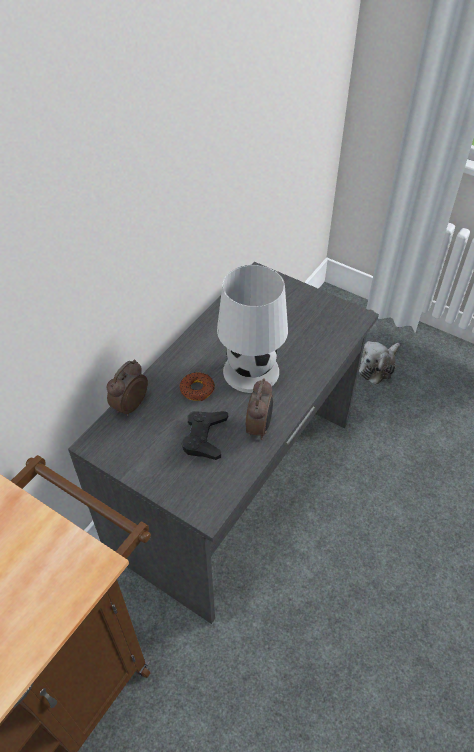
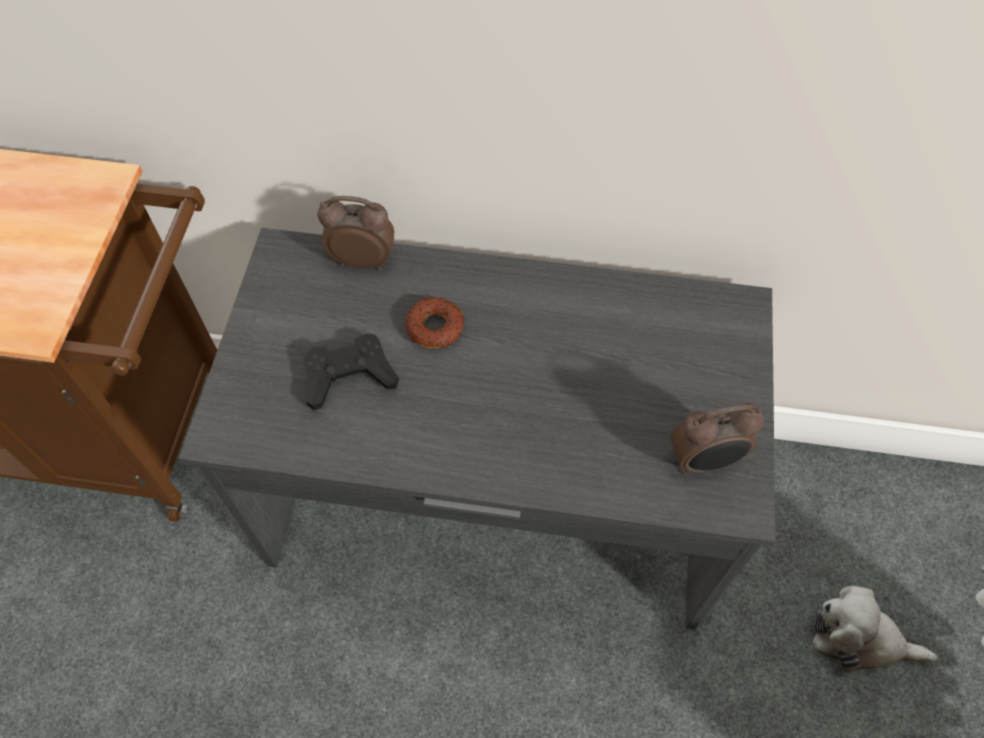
camera: 65 degrees right, 10 degrees up
white table lamp [217,265,288,393] -> none
alarm clock [246,378,273,440] -> alarm clock moved to [671,403,764,474]

